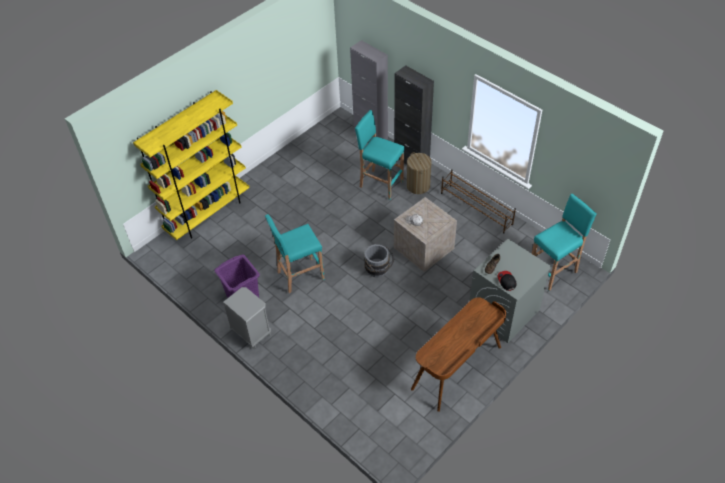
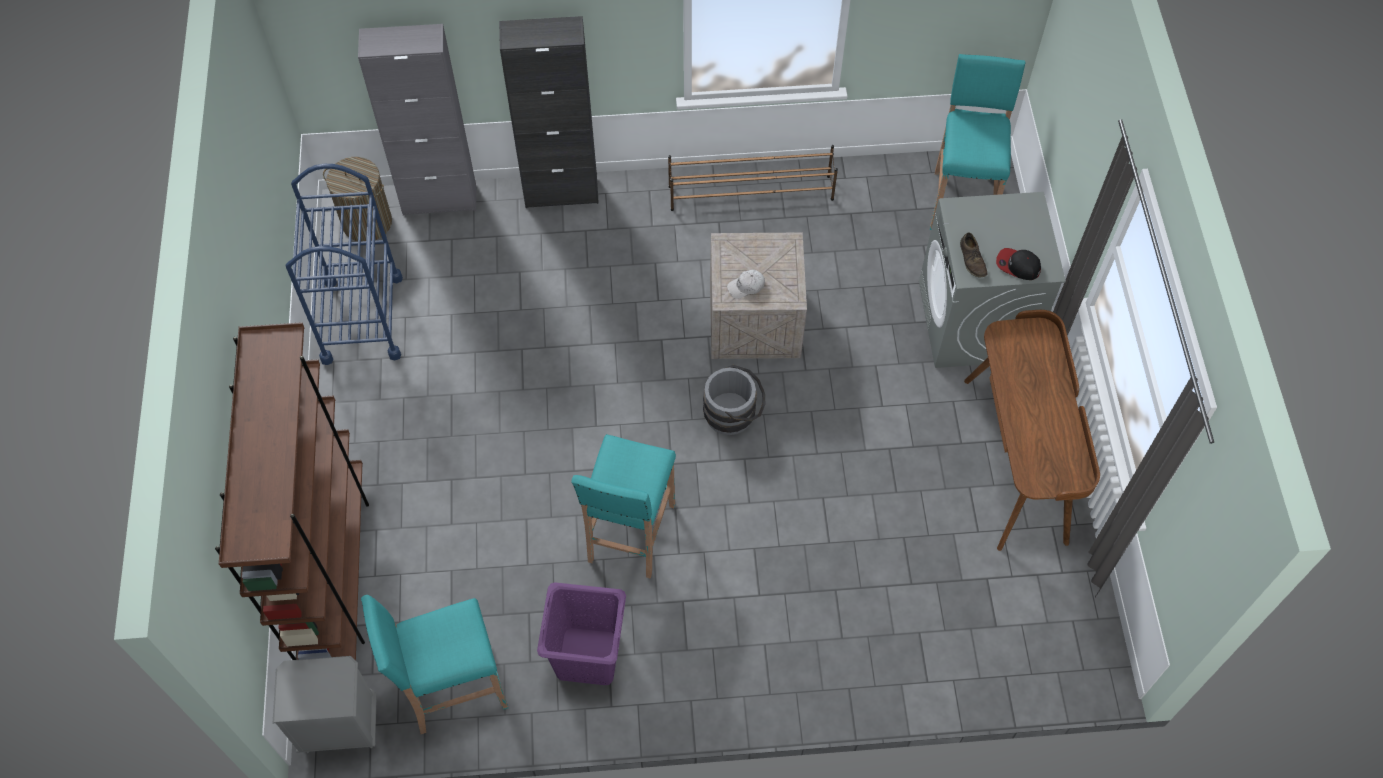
camera: 50 degrees left, 10 degrees up
yellow bookcase [133,90,250,240] -> brown bookcase [215,322,369,660]
grey nightstand [223,287,271,349] -> grey nightstand moved to [273,656,377,753]
turquoise stool [355,110,405,200] -> turquoise stool moved to [361,595,508,734]
laundry basket [407,153,432,194] -> laundry basket moved to [323,157,392,242]
none -> blue cart [286,164,403,365]

